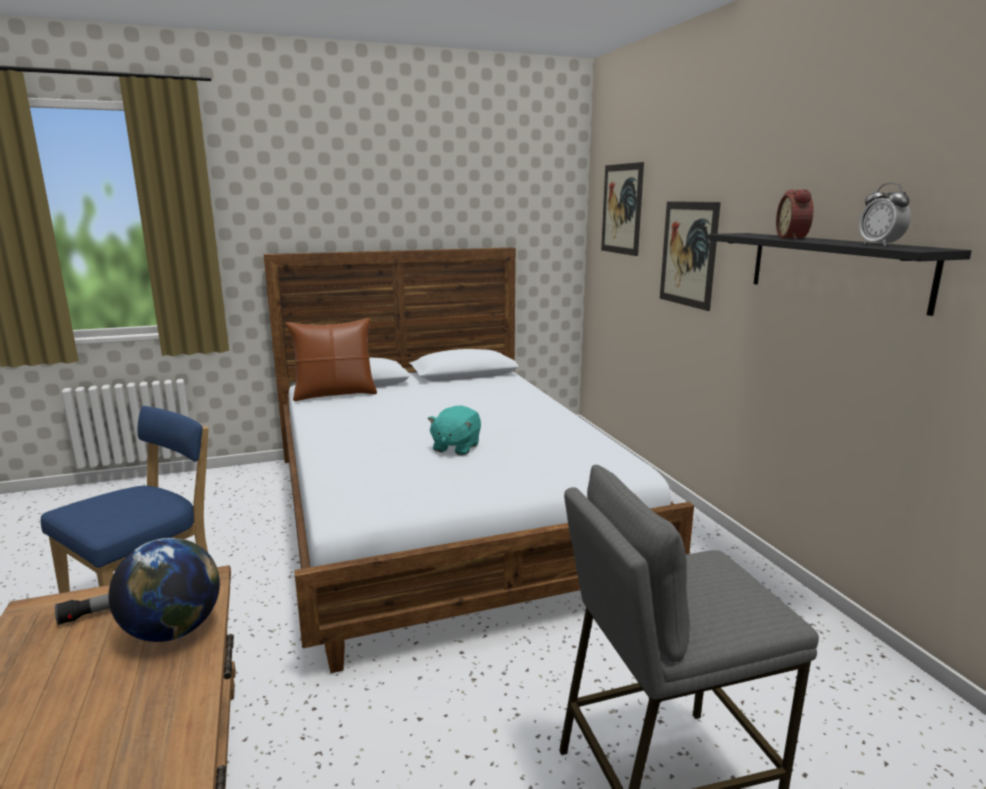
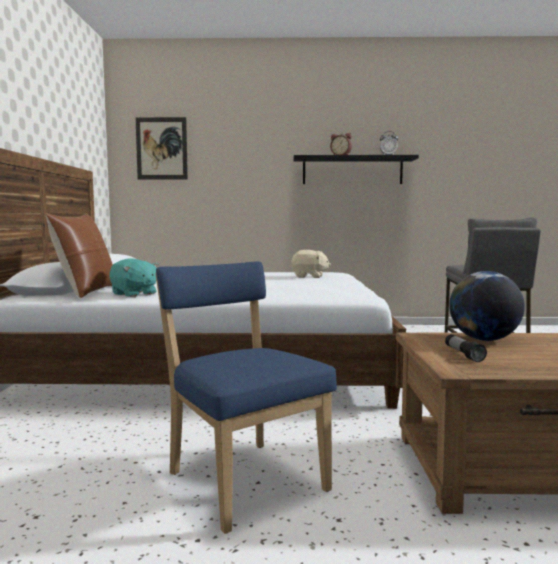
camera: 70 degrees left, 10 degrees down
turquoise plush toy [428,405,481,456] -> turquoise plush toy moved to [109,258,159,297]
picture [660,201,721,311] -> none
none -> beige plush toy [291,250,331,278]

